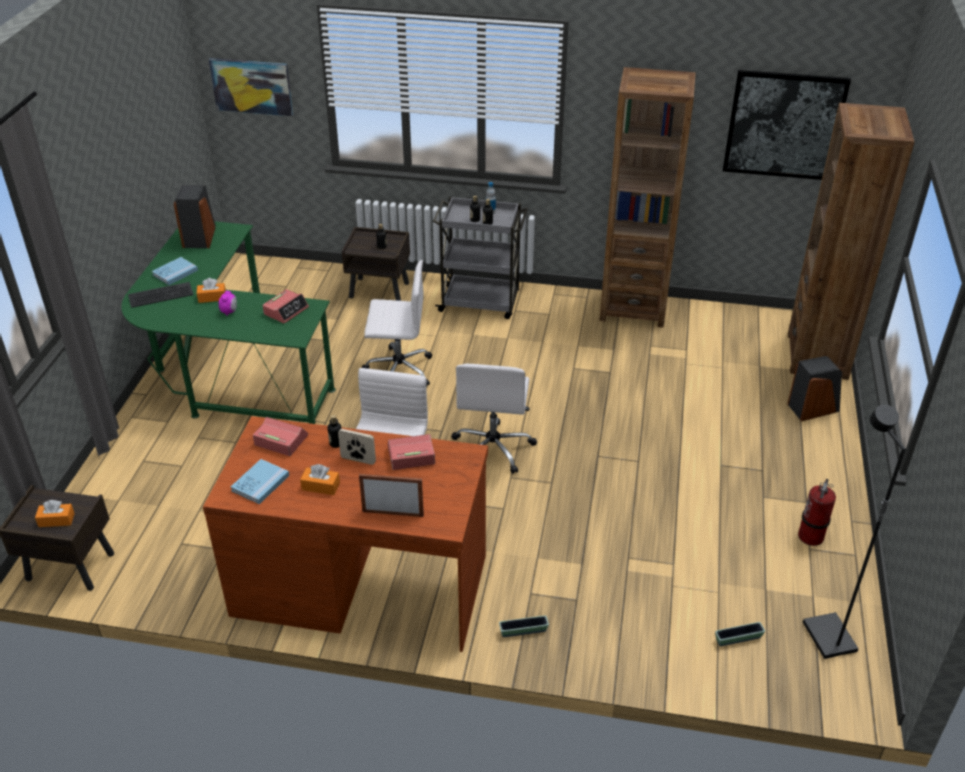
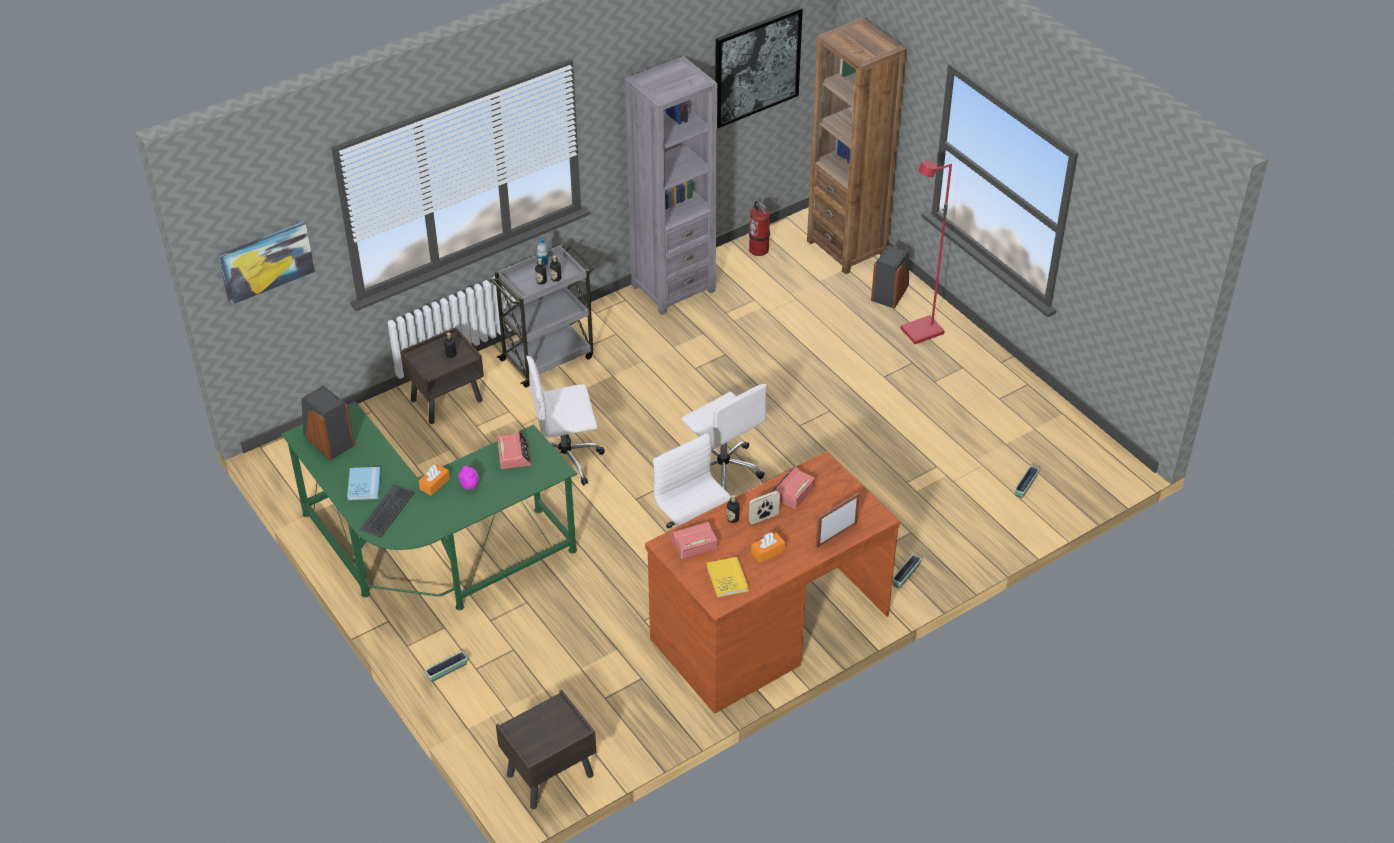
camera: 45 degrees left, 5 degrees up
orange tissue box [35,500,75,527] -> none
blue book [231,459,289,504] -> yellow book [706,557,749,598]
white office chair [362,260,432,387] -> white office chair turned 150 degrees counterclockwise [526,356,605,485]
brown bookcase [600,67,696,328] -> grey bookcase [625,56,717,315]
fire extinguisher [798,479,836,546] -> fire extinguisher moved to [749,201,770,256]
black floor lamp [803,404,906,659] -> none
none -> planter [425,651,468,682]
none -> red floor lamp [901,160,952,344]

